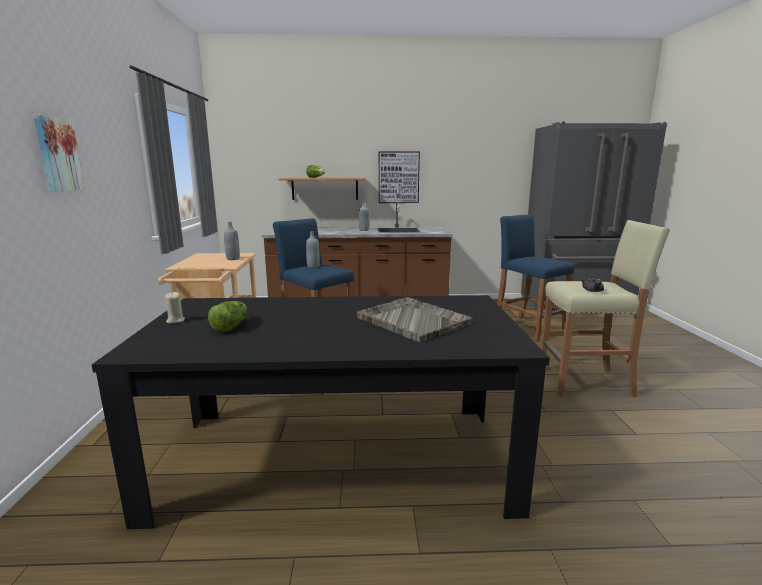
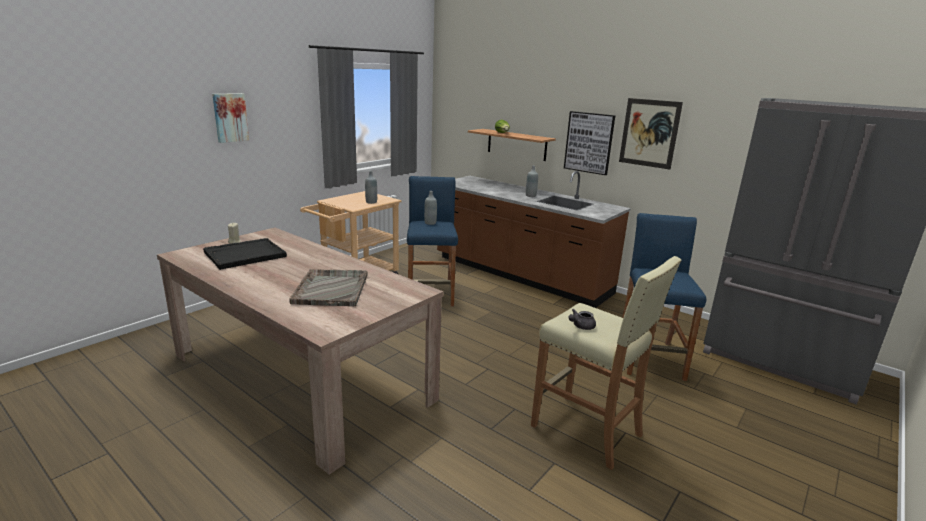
camera: 40 degrees right, 5 degrees up
black dining table [92,295,550,529] -> beige dining table [157,228,444,475]
lettuce [208,301,247,332] -> black tray [203,238,287,270]
none -> picture [619,98,683,169]

